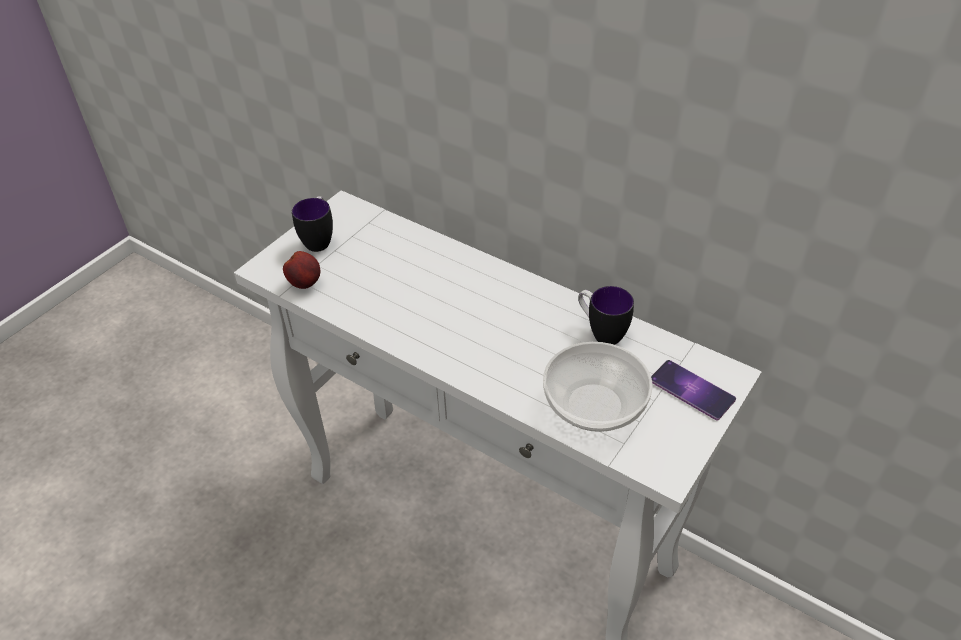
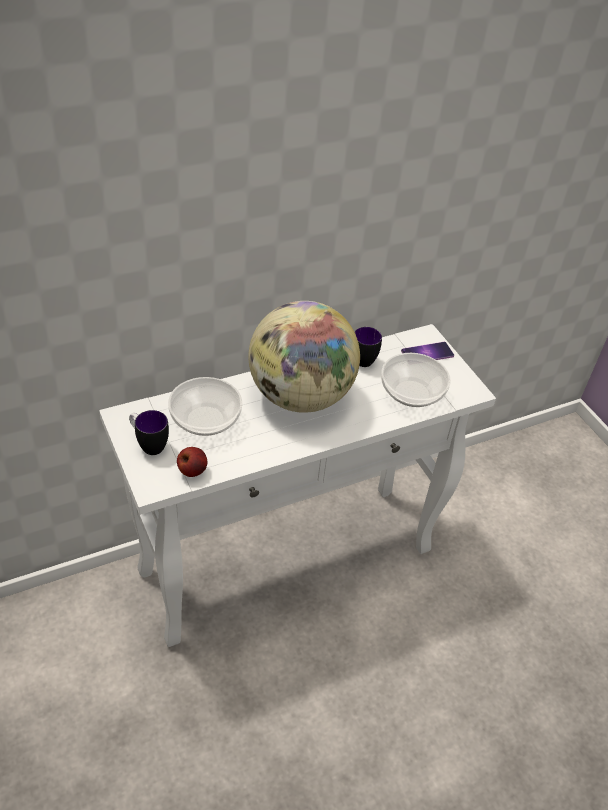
camera: 65 degrees left, 0 degrees up
none -> bowl [168,377,242,436]
none -> globe [248,301,360,413]

